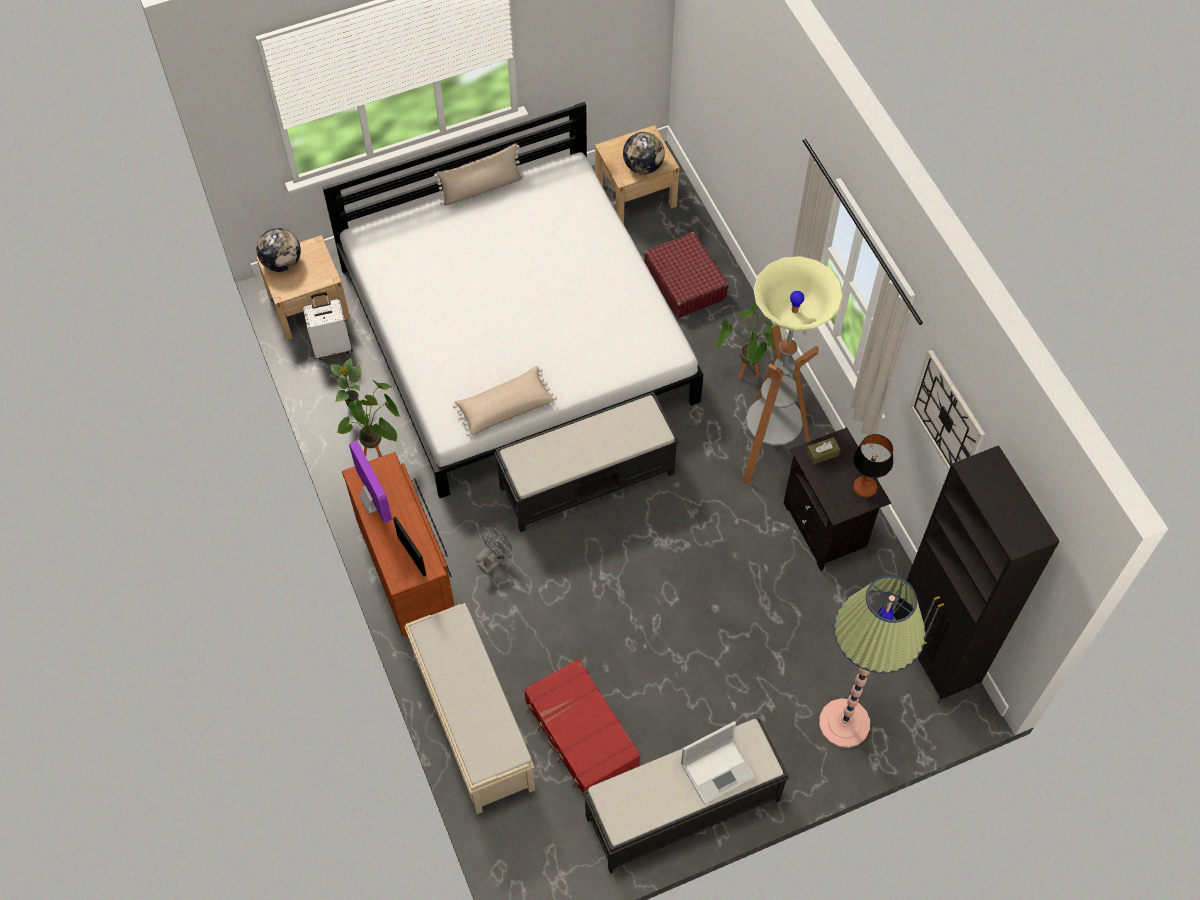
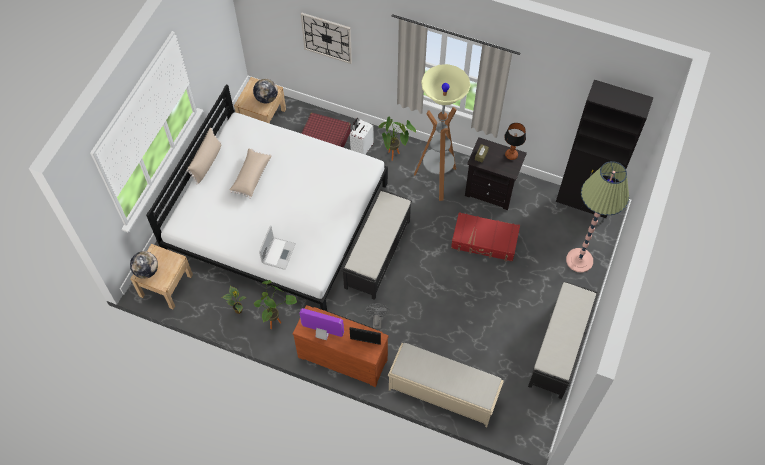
camera: 45 degrees left, 0 degrees up
white suitcase [303,292,353,359] -> white suitcase moved to [350,118,374,154]
beige pillow [453,366,557,436] -> beige pillow moved to [229,148,272,199]
red suitcase [524,658,641,796] -> red suitcase moved to [451,212,520,262]
laptop [681,721,756,805] -> laptop moved to [259,225,296,270]
wall clock [910,350,985,470] -> wall clock moved to [301,13,352,64]

